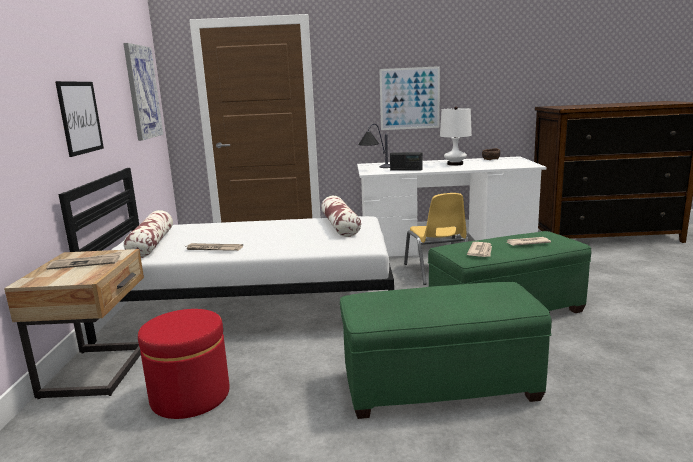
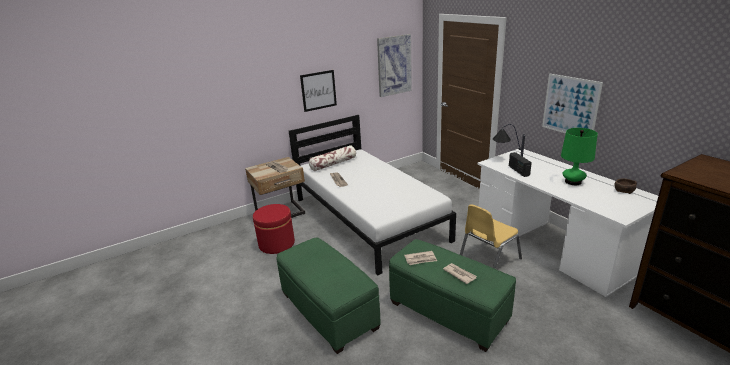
camera: 60 degrees right, 10 degrees up
pillow [321,196,361,237] -> none
white table lamp [440,106,472,166] -> green table lamp [561,128,598,185]

